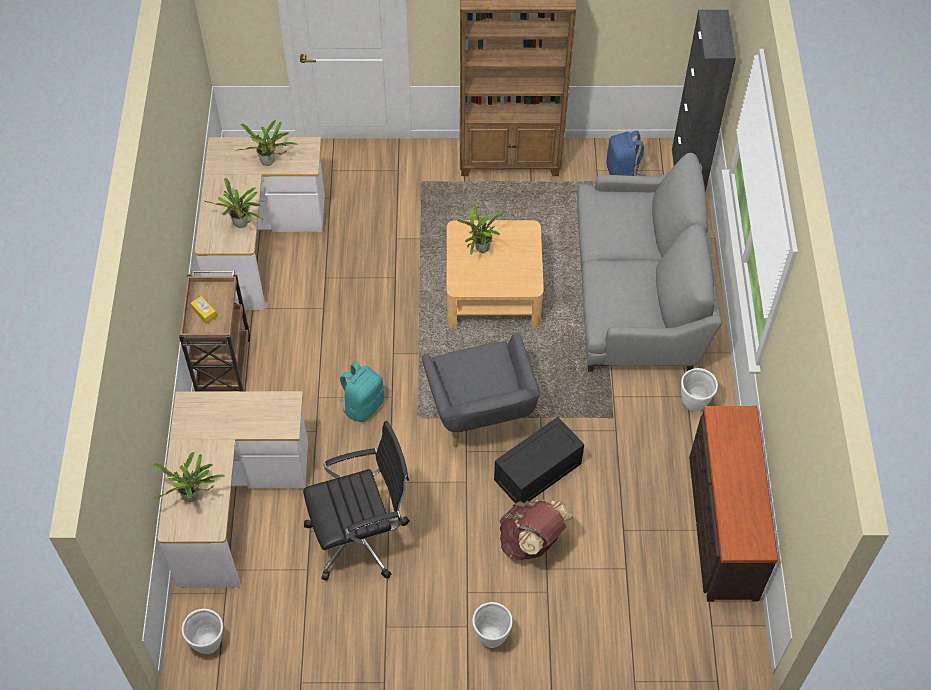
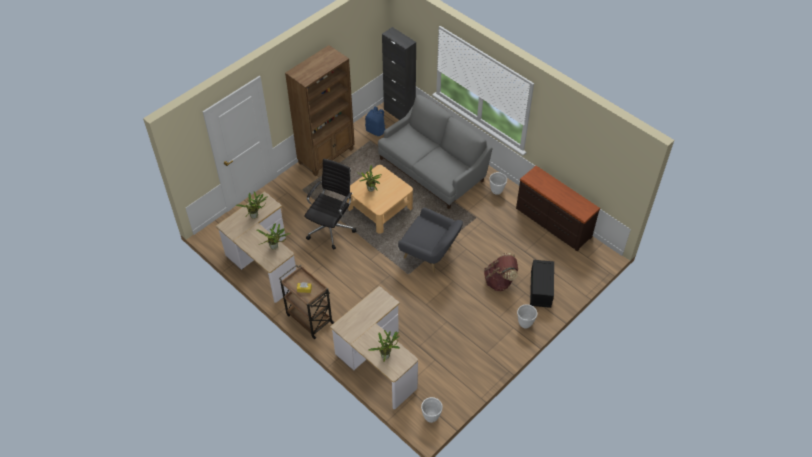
camera: 45 degrees left, 5 degrees down
black office chair [303,421,410,581] -> black office chair moved to [304,159,356,250]
turquoise backpack [338,361,384,422] -> none
black storage box [494,417,584,503] -> black storage box moved to [530,260,554,308]

